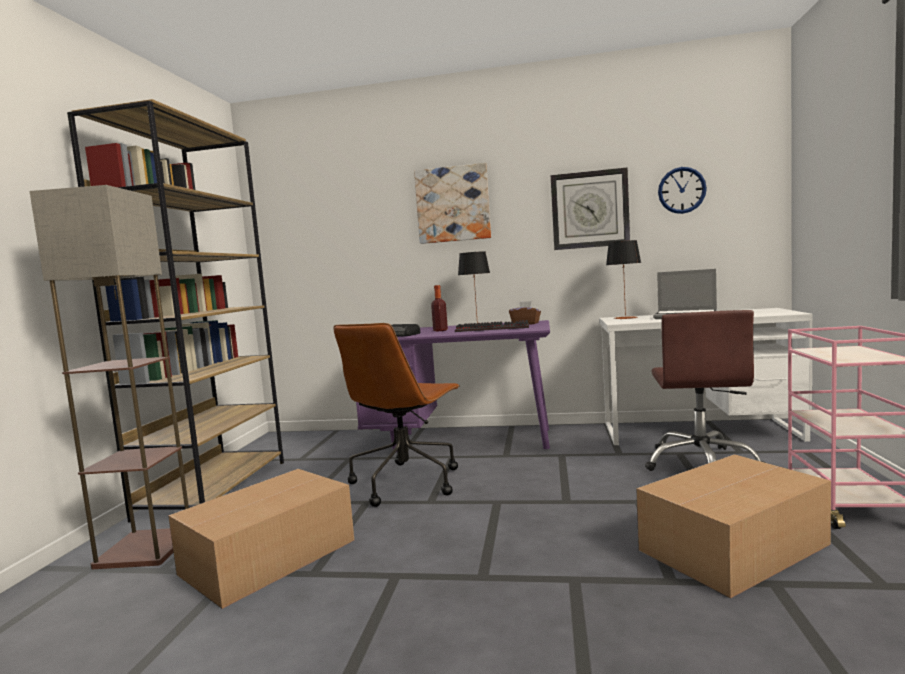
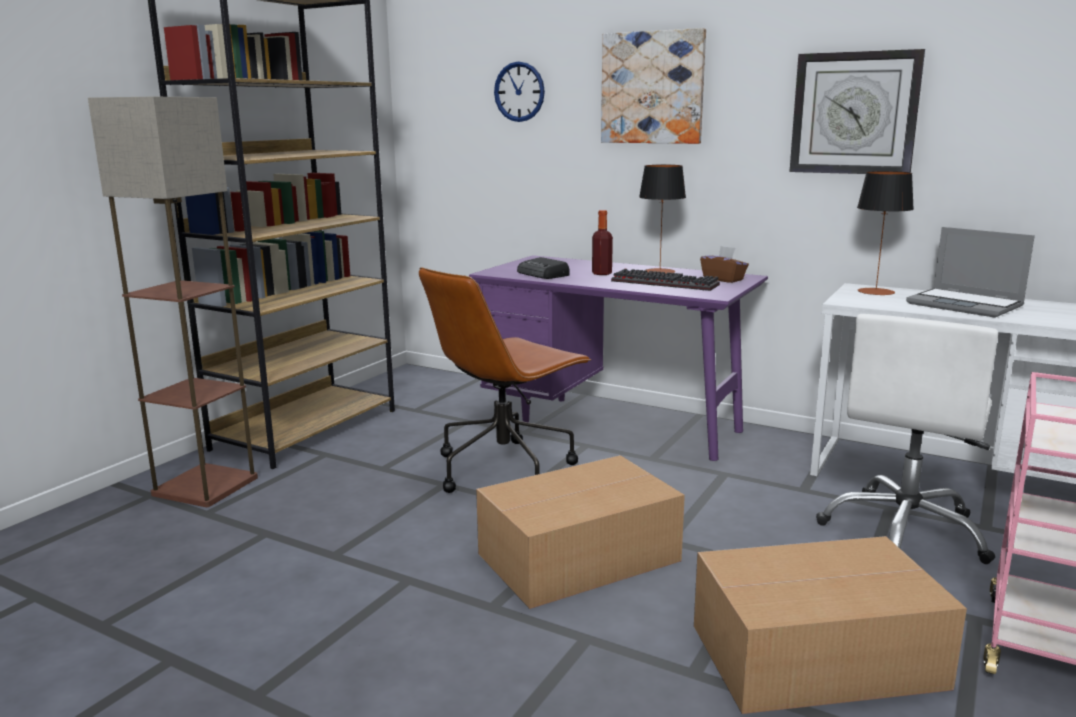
camera: 20 degrees right, 10 degrees up
cardboard box [168,469,354,609] -> cardboard box moved to [476,455,685,609]
brown office chair [645,310,764,471] -> white office chair [816,314,998,564]
wall clock [658,167,707,214] -> wall clock moved to [494,62,545,122]

